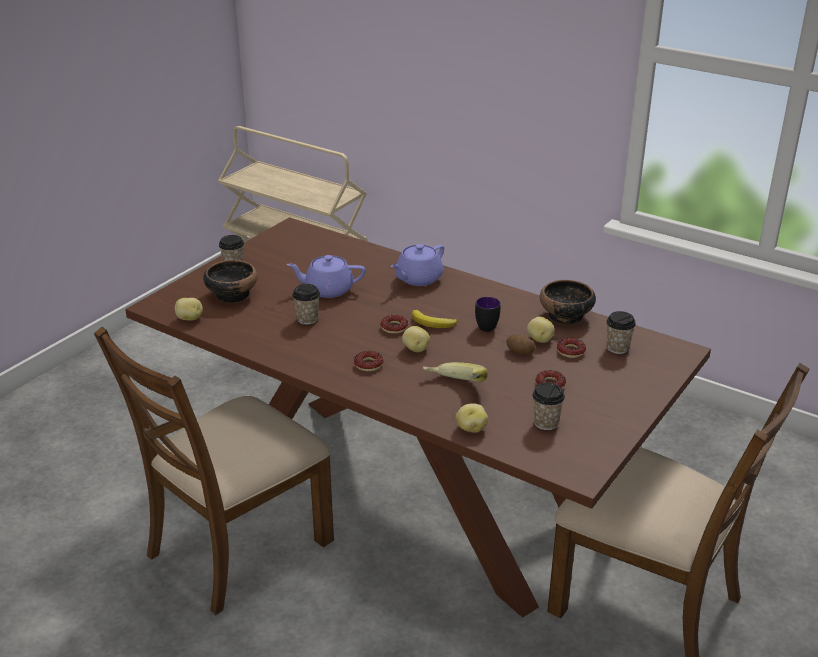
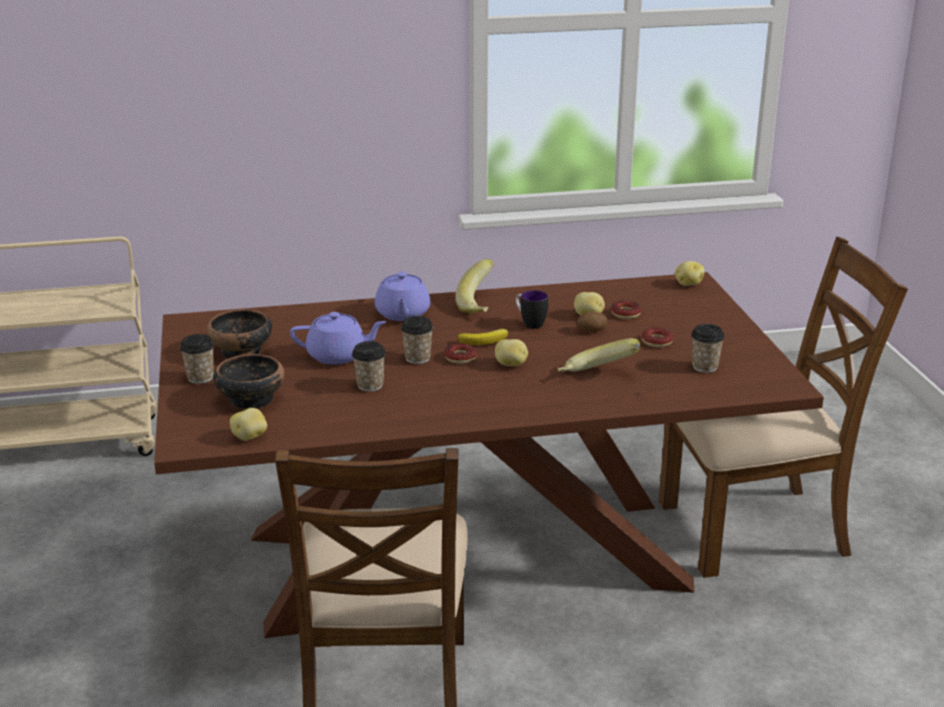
camera: 45 degrees left, 5 degrees down
purple teapot [287,255,365,298] -> purple teapot turned 135 degrees counterclockwise [290,312,386,365]
donut [354,351,384,371] -> none
potato [455,403,488,433] -> potato moved to [675,261,704,286]
bowl [540,280,596,325] -> bowl moved to [206,309,272,359]
cup [606,311,636,354] -> cup moved to [401,316,433,364]
none -> banana [455,259,494,314]

